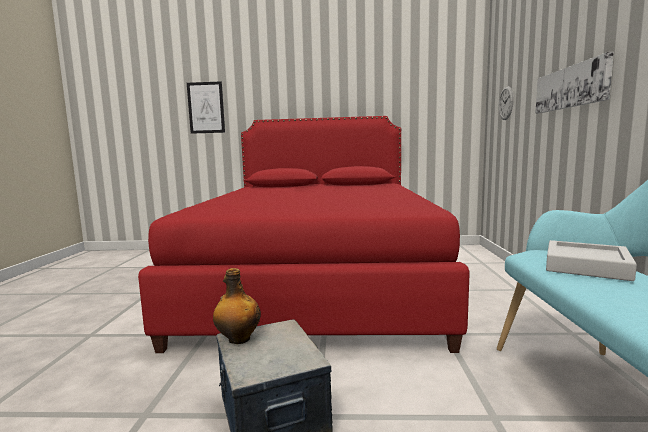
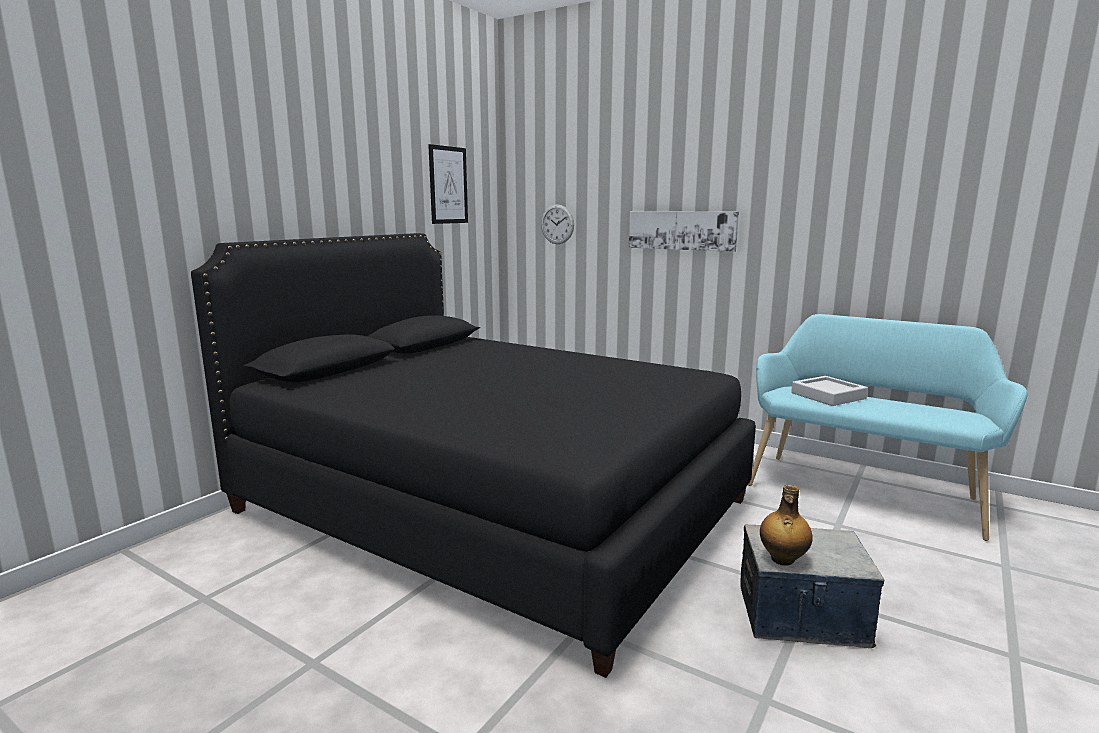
camera: 60 degrees left, 5 degrees up
red bed [138,116,470,353] -> black bed [191,233,756,678]
picture [187,82,225,134] -> picture moved to [428,144,468,224]

